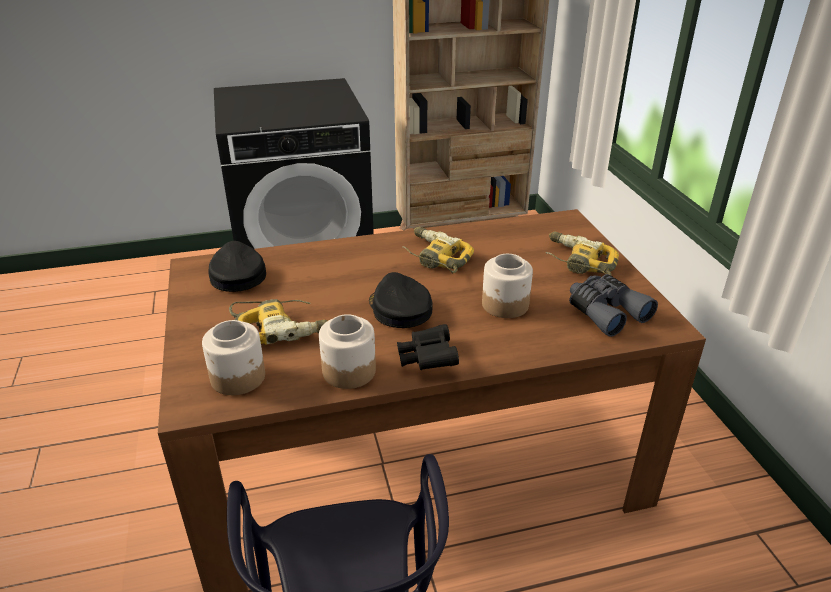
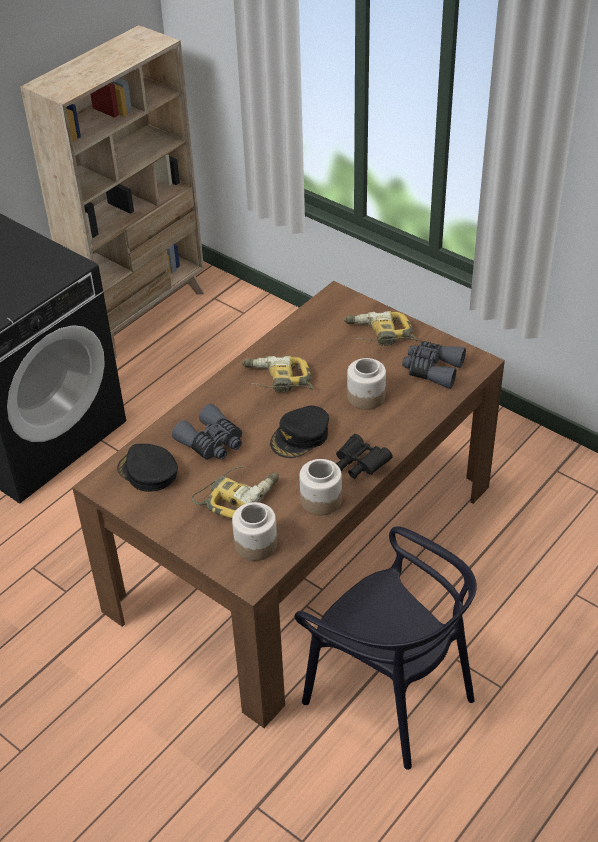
camera: 35 degrees left, 10 degrees up
black cap [369,272,432,328] -> black cap turned 75 degrees counterclockwise [270,405,329,458]
none -> grey binoculars [172,404,242,460]

